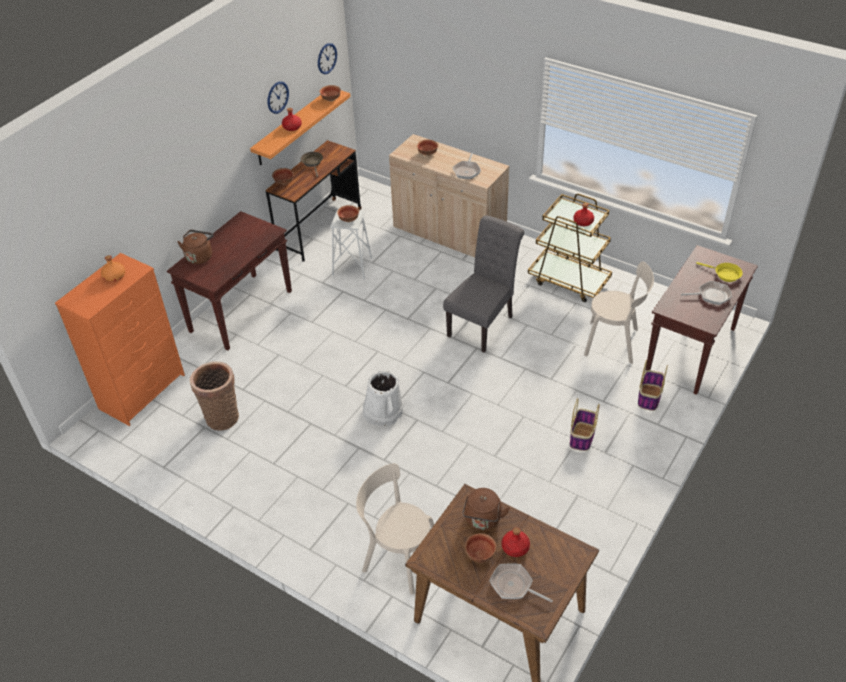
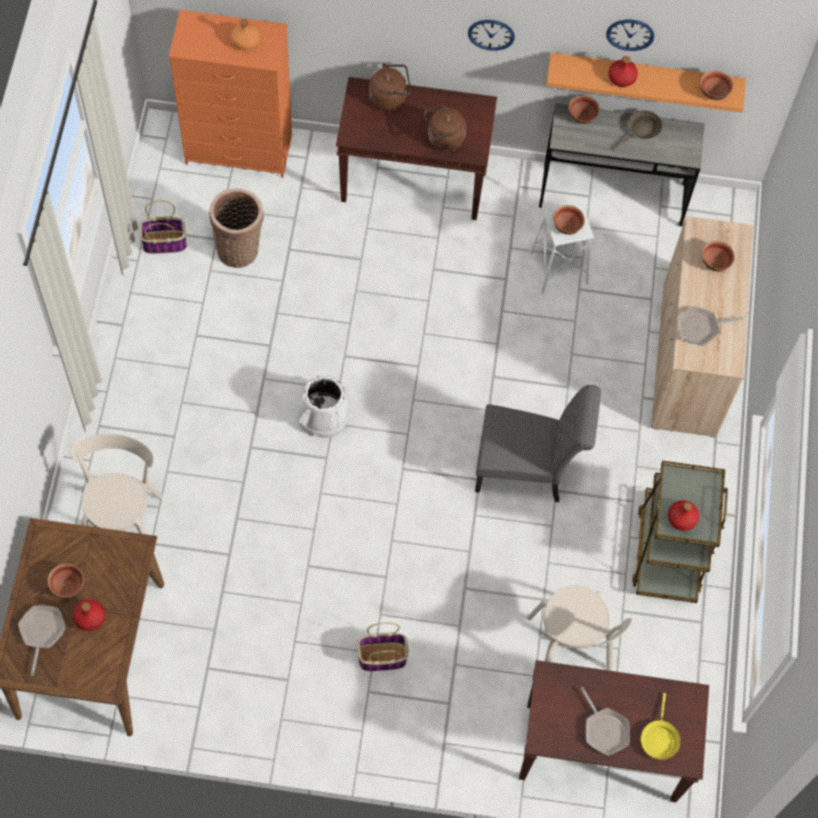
camera: 60 degrees right, 20 degrees up
brown desk [266,140,361,262] -> grey desk [539,103,705,227]
wall clock [318,43,337,74] -> wall clock moved to [468,20,515,51]
brown kettle [462,488,510,530] -> brown kettle moved to [424,105,466,152]
basket [638,360,668,411] -> basket moved to [139,200,187,254]

